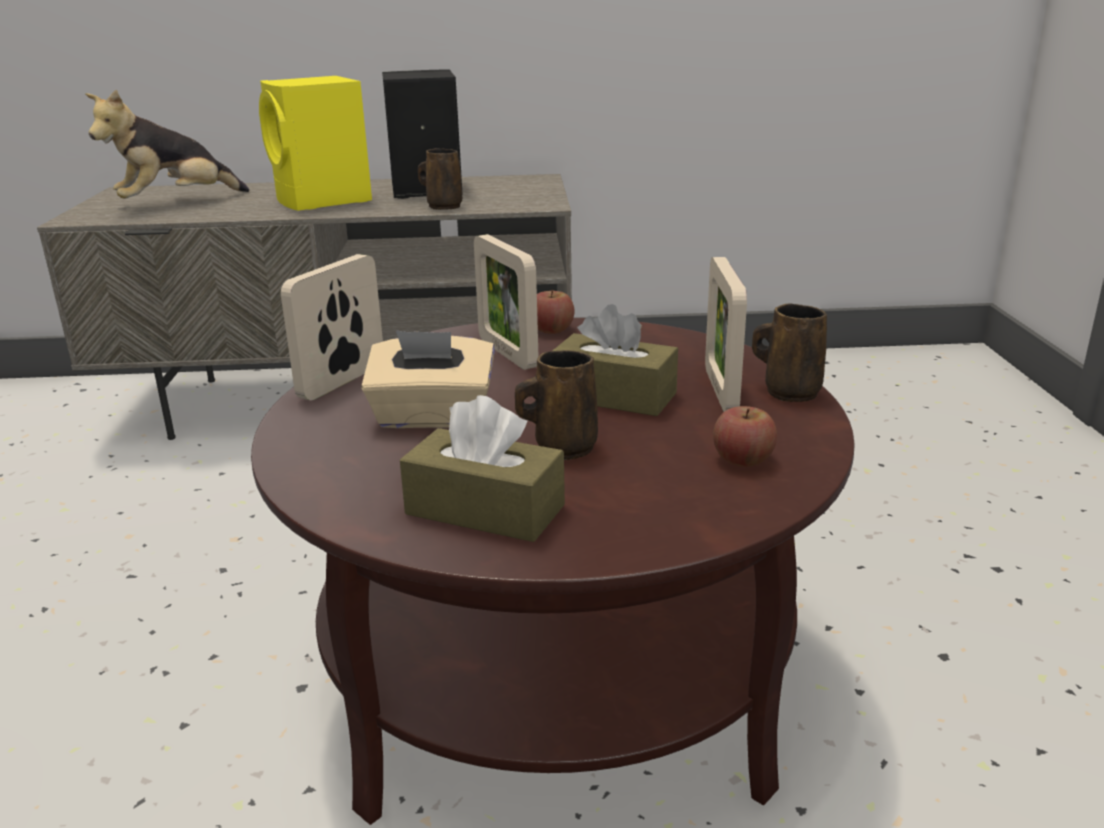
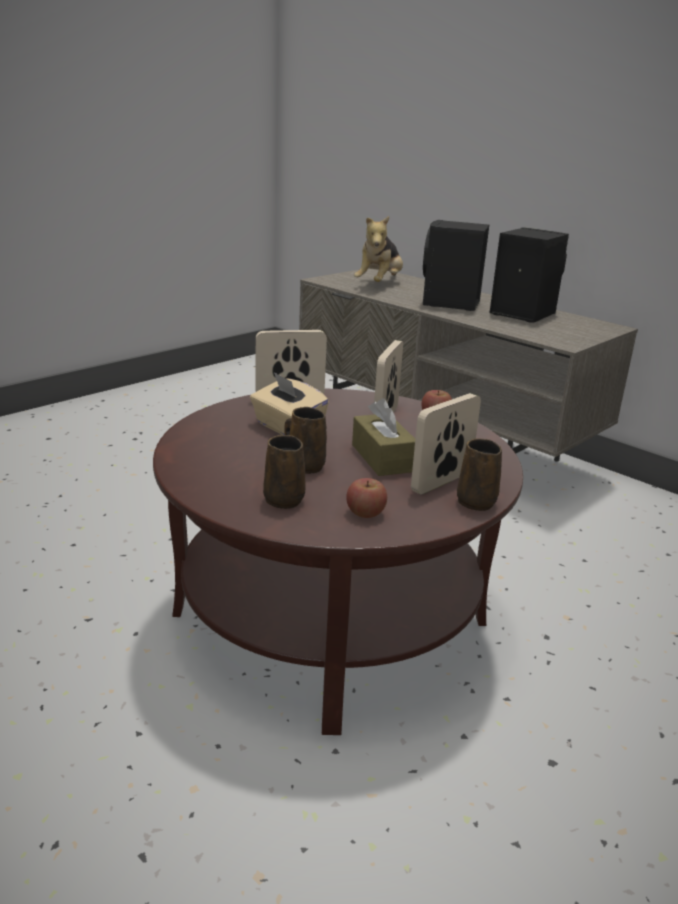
camera: 45 degrees right, 0 degrees up
plush toy [85,89,250,199] -> plush toy turned 75 degrees counterclockwise [354,216,403,282]
yellow speaker [259,76,372,211] -> black speaker [423,220,489,311]
brown tissue box [400,395,565,542] -> none
brown mug [418,148,463,210] -> brown mug moved to [263,435,306,509]

